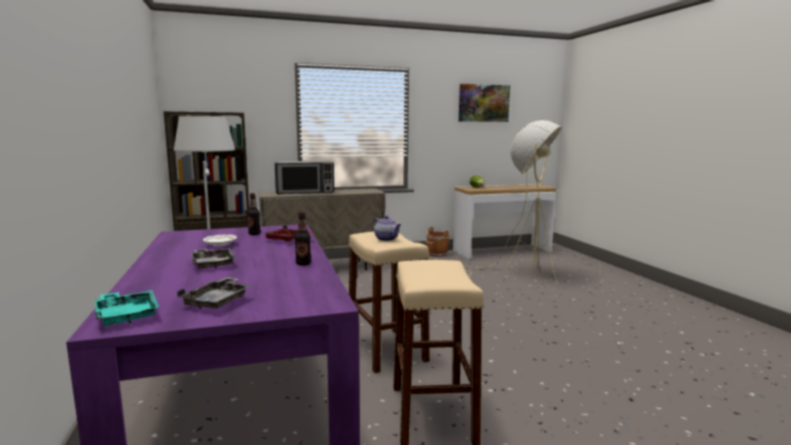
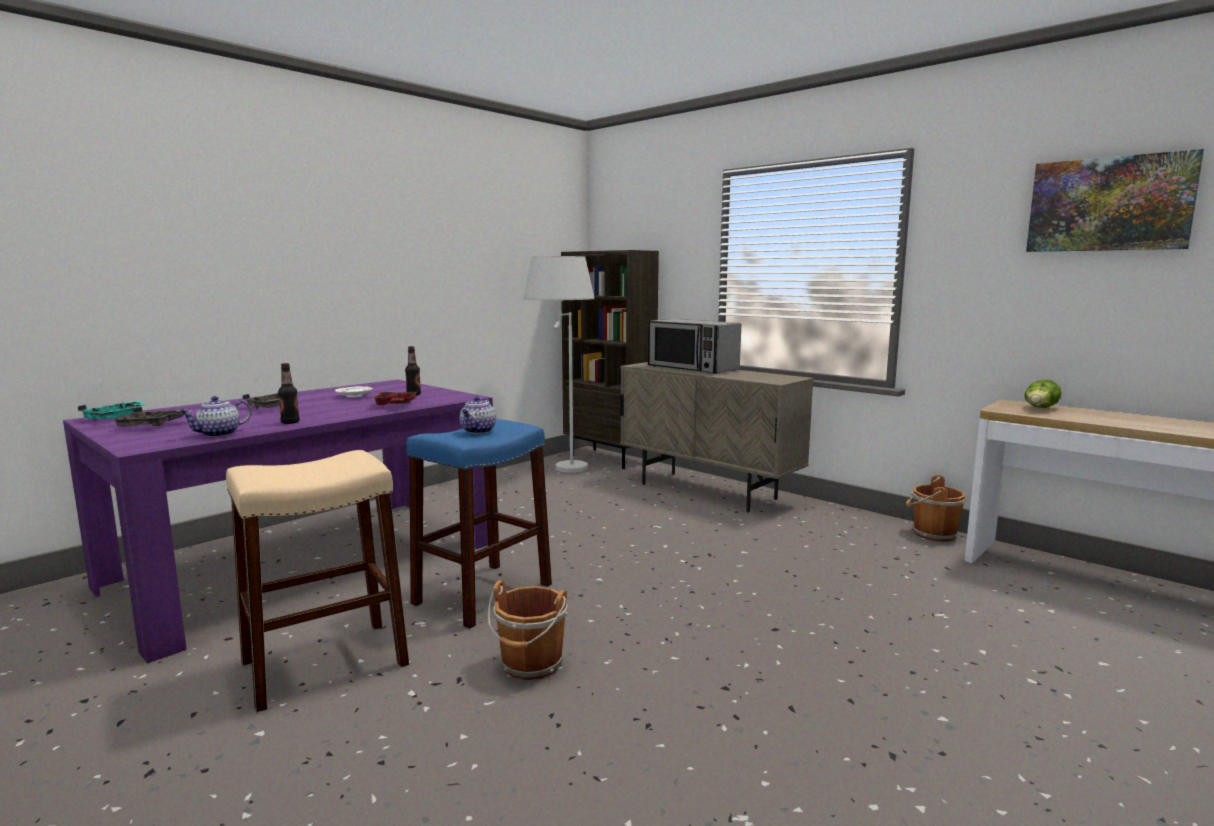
camera: 60 degrees right, 0 degrees up
beige stool [348,232,430,373] -> blue stool [406,419,552,629]
beige floor lamp [428,120,562,286] -> none
none -> teapot [180,396,252,437]
none -> brown bucket [488,580,568,680]

